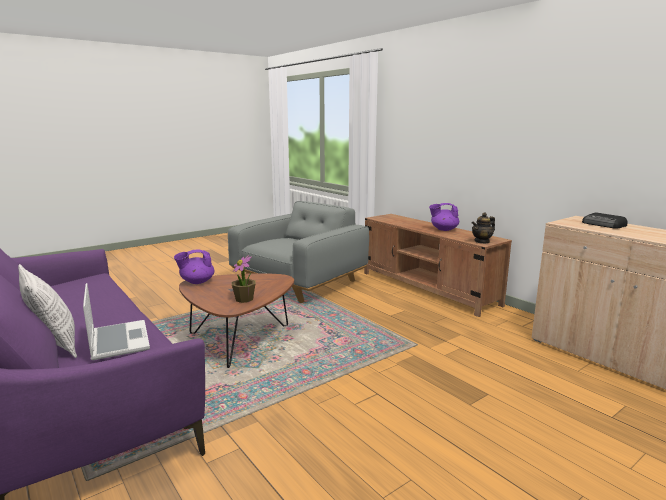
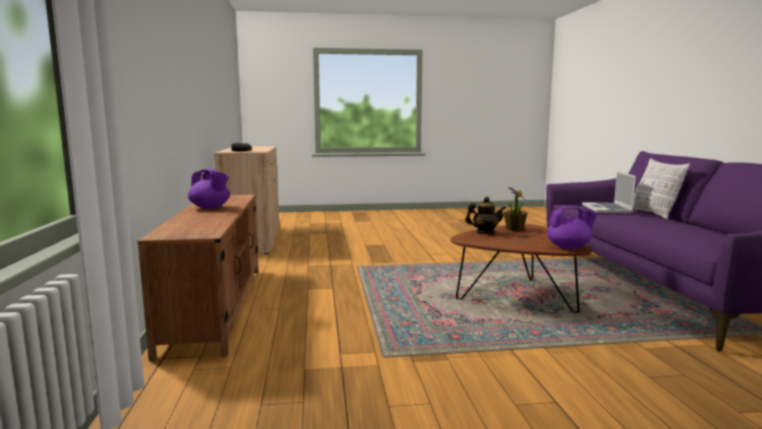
camera: 150 degrees left, 5 degrees down
grey armchair [228,201,369,303] -> none
teapot [472,212,495,244] -> teapot moved to [465,197,506,234]

